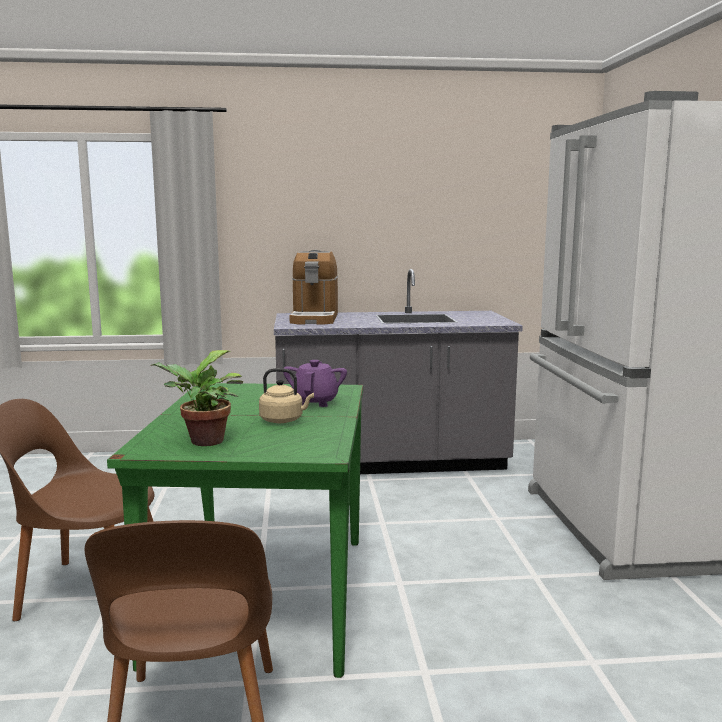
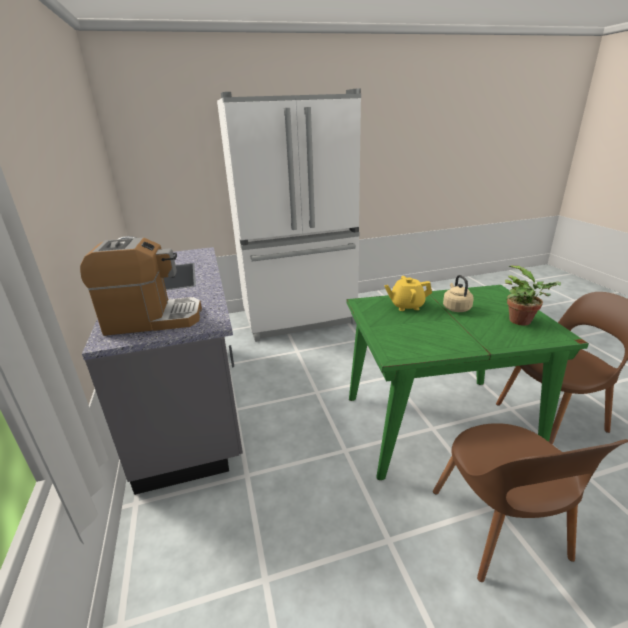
camera: 100 degrees left, 15 degrees up
purple teapot [283,360,347,407] -> yellow teapot [384,276,432,311]

